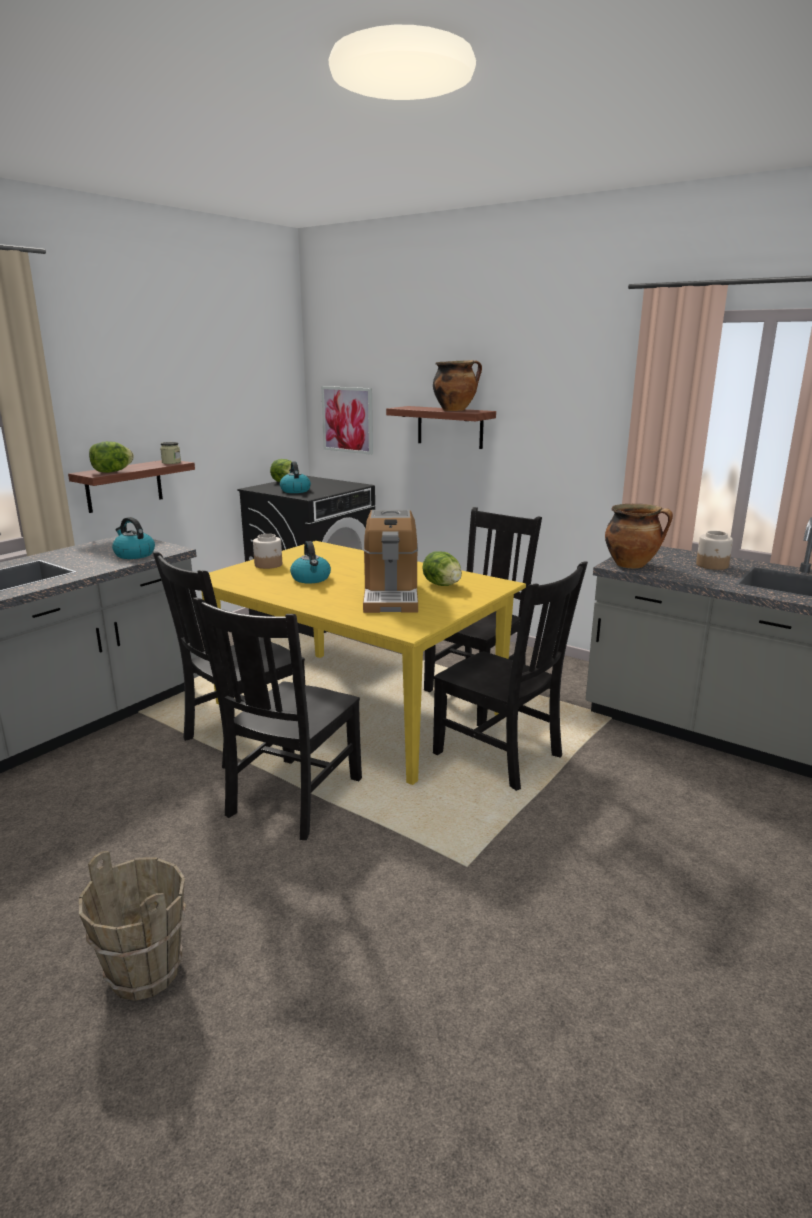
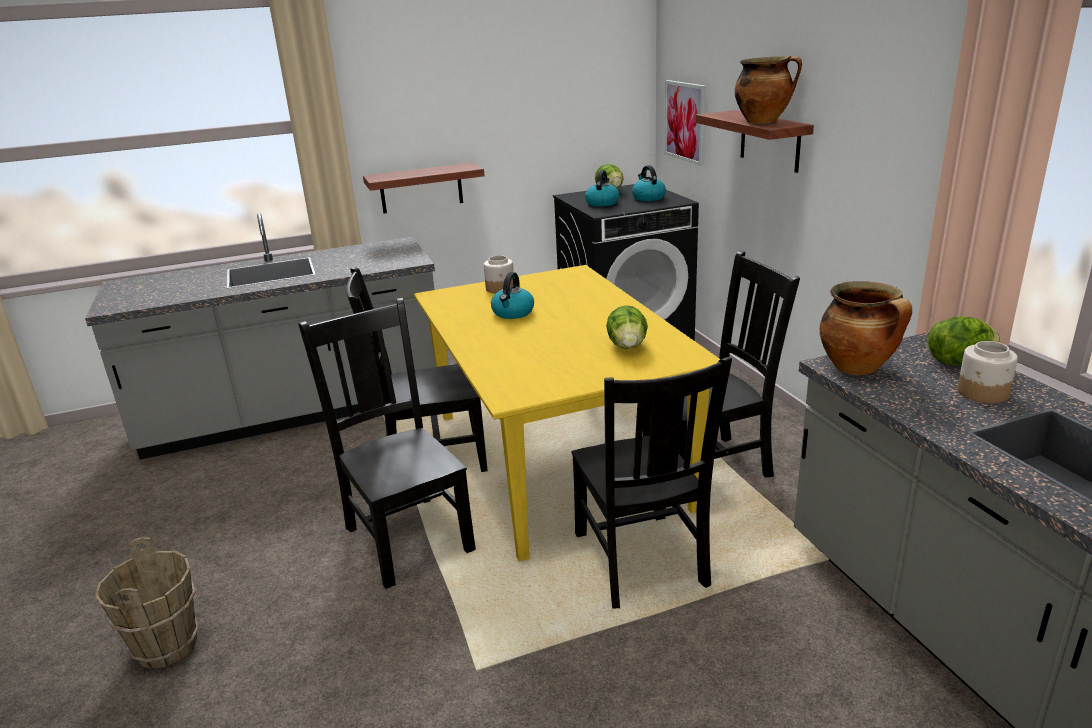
camera: 35 degrees right, 5 degrees up
lettuce [89,441,134,473] -> lettuce moved to [928,316,1000,366]
kettle [112,517,155,559] -> kettle moved to [632,165,666,201]
jar [160,442,181,464] -> none
black chair [193,598,362,840] -> black chair turned 90 degrees clockwise [298,298,476,589]
coffee machine [363,510,418,613] -> none

